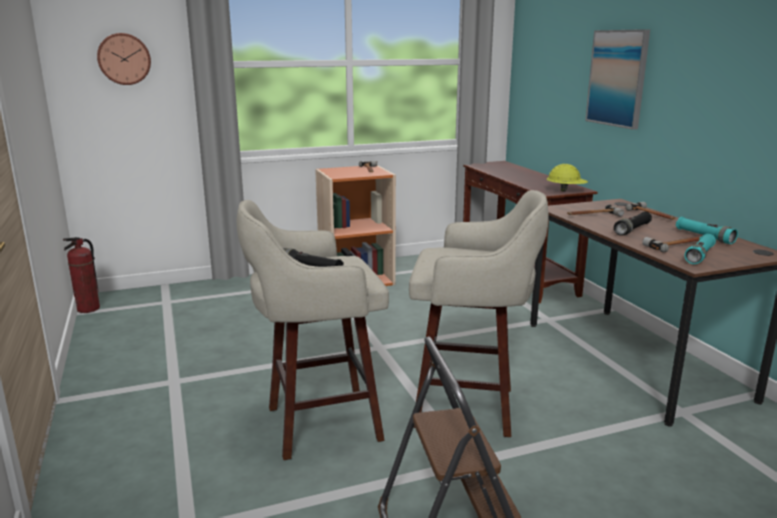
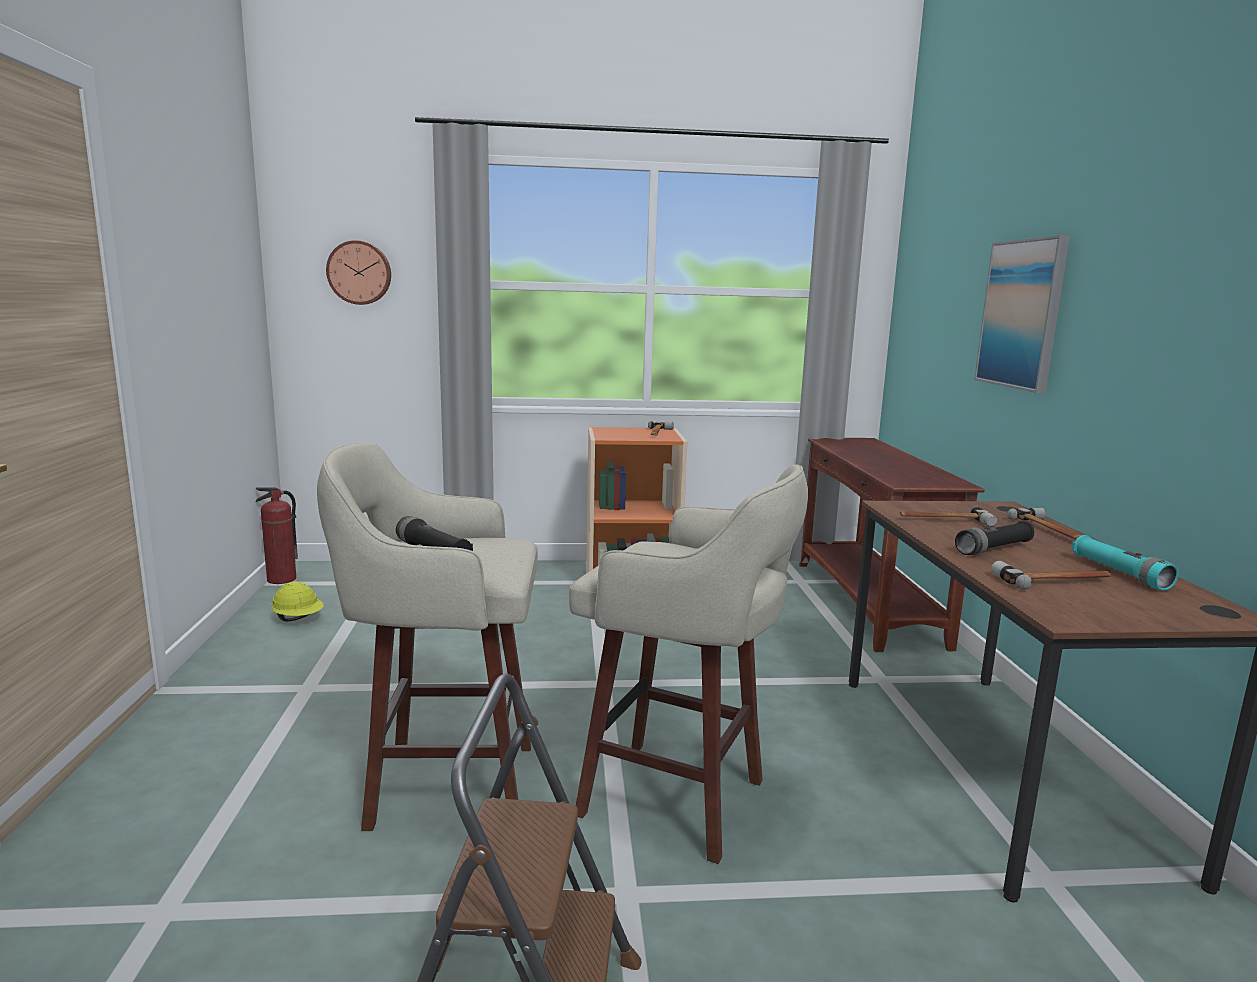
camera: 15 degrees right, 5 degrees down
yellow hard hat [547,164,588,192] -> yellow hard hat moved to [271,582,324,622]
turquoise flashlight [684,234,716,264] -> none

